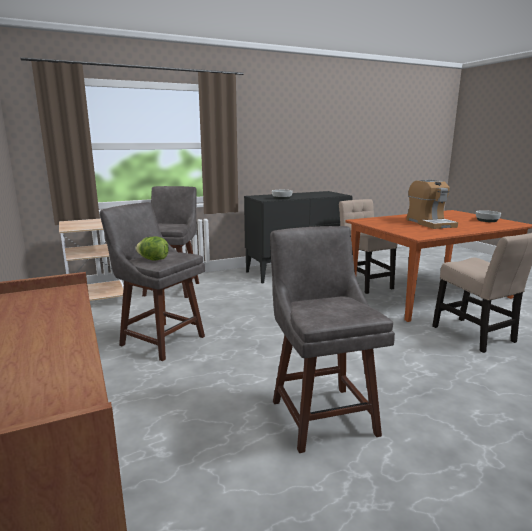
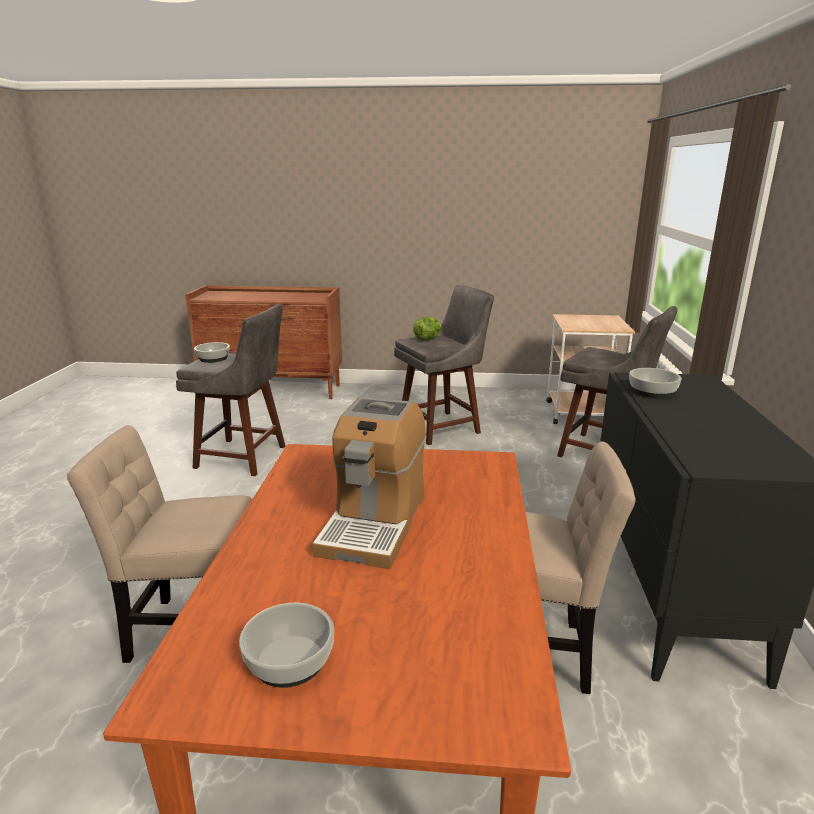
camera: 120 degrees right, 5 degrees up
coffee machine [407,179,458,229] -> coffee machine turned 90 degrees counterclockwise [312,397,426,569]
none -> bowl [194,342,230,363]

